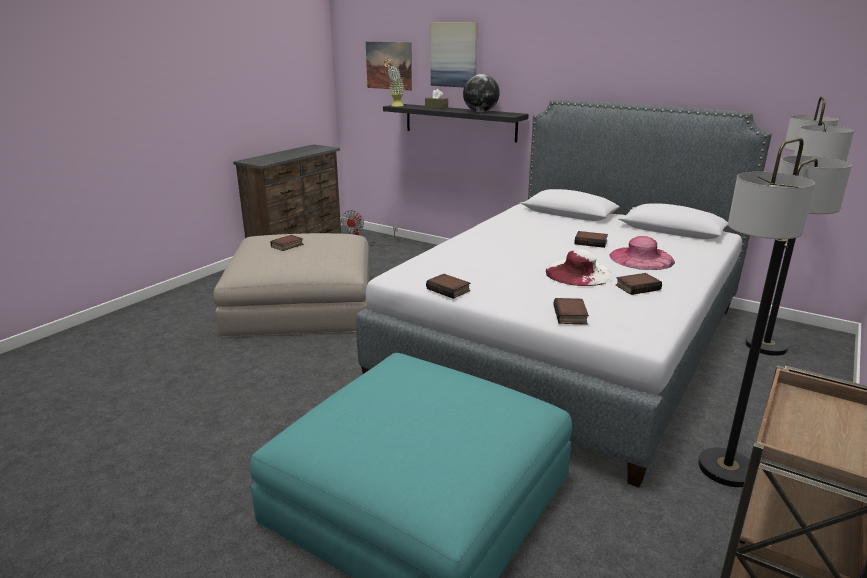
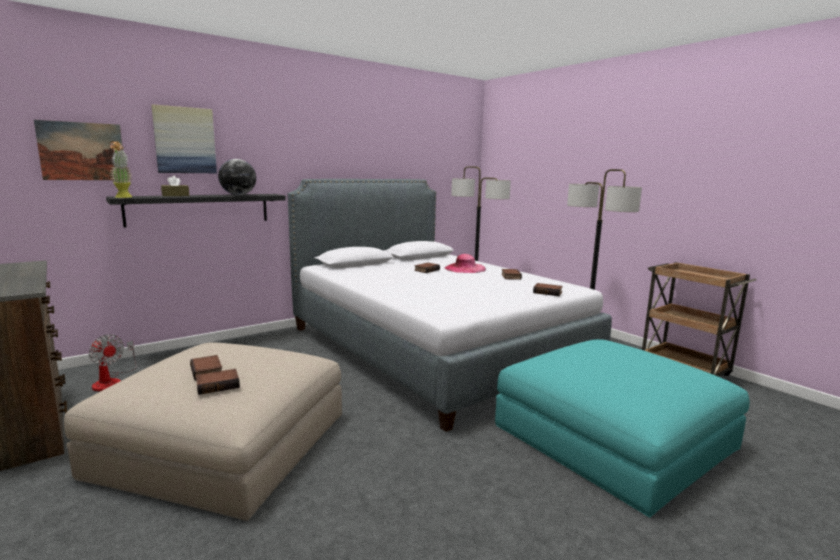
camera: 70 degrees left, 10 degrees down
book [426,274,470,299] -> book moved to [196,369,240,395]
white hat [546,249,613,286] -> none

